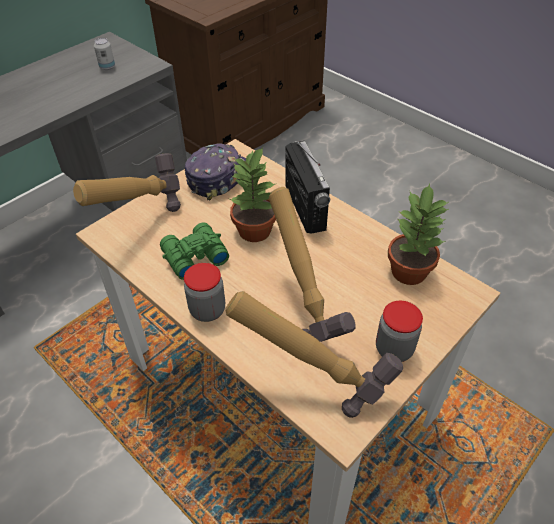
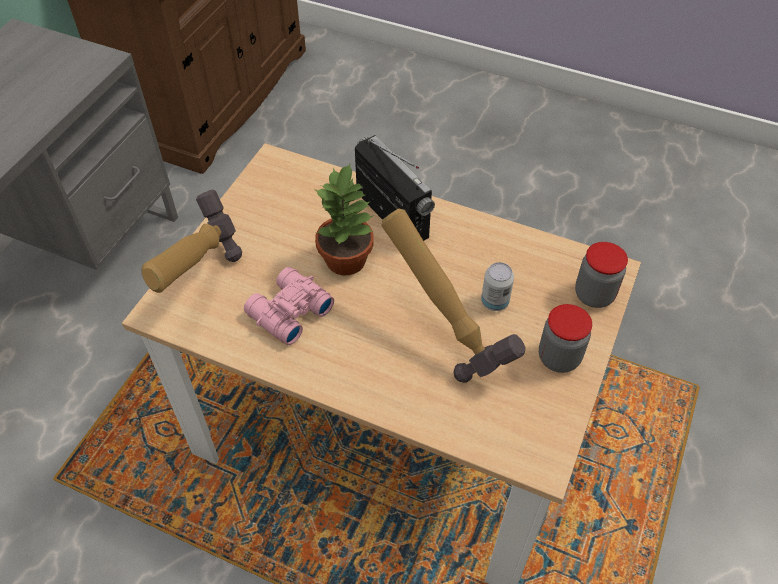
camera: 20 degrees left, 5 degrees up
can [94,38,115,70] -> can moved to [481,262,514,311]
green binoculars [160,222,229,280] -> pink binoculars [244,267,334,345]
jar [184,263,225,322] -> jar moved to [575,242,628,308]
cap [185,143,246,200] -> none
hammer [225,291,403,418] -> none
potted plant [388,184,449,285] -> none

